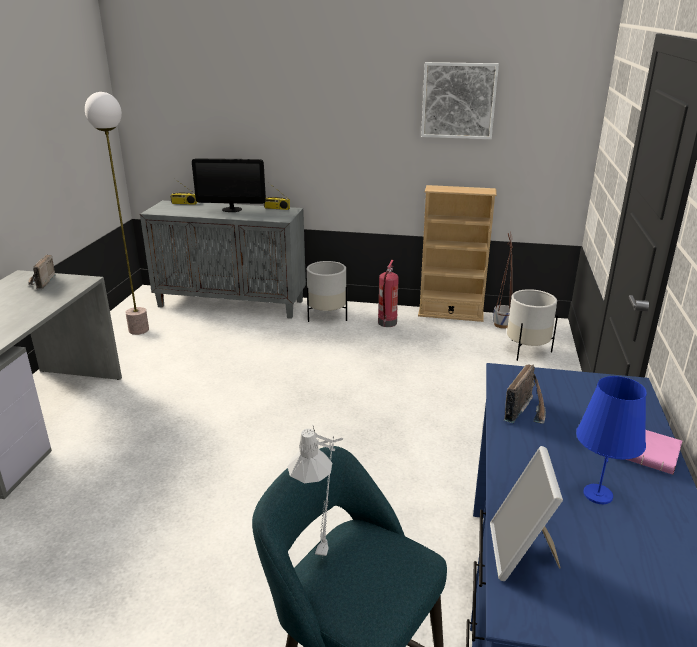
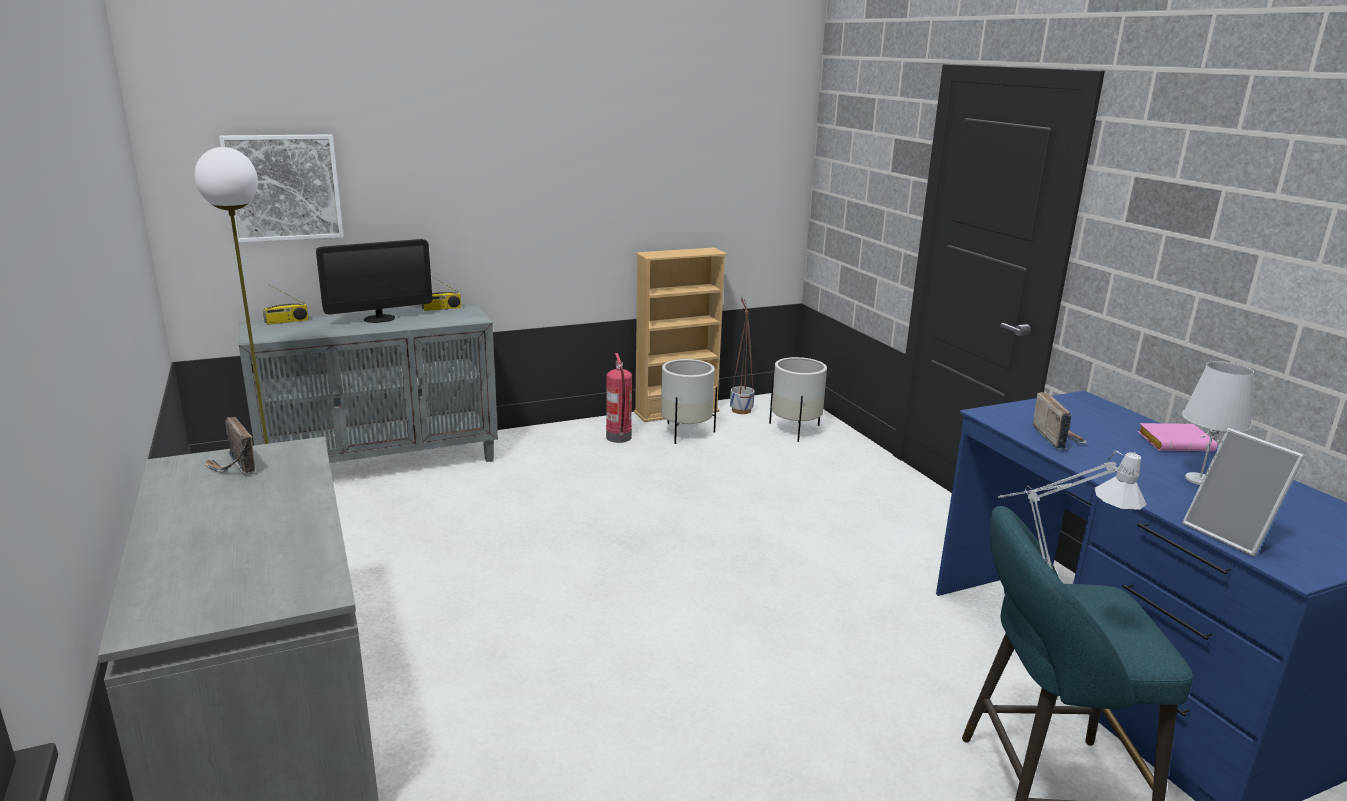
camera: 35 degrees left, 5 degrees down
white planter [307,261,347,322] -> white planter moved to [661,359,717,444]
picture [421,62,499,139] -> picture moved to [219,134,344,243]
blue table lamp [576,376,646,504] -> white table lamp [1182,361,1254,485]

